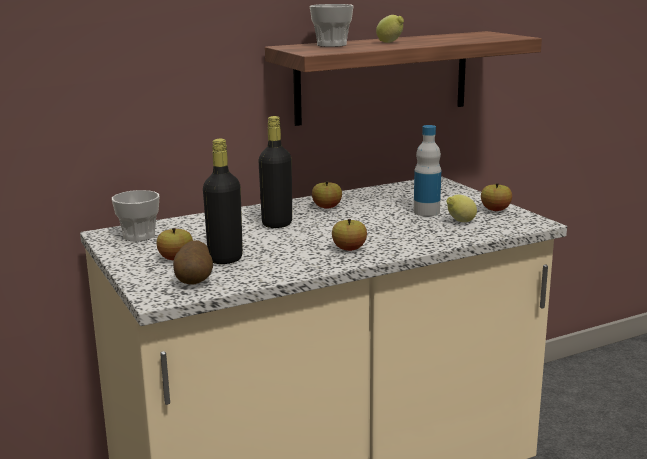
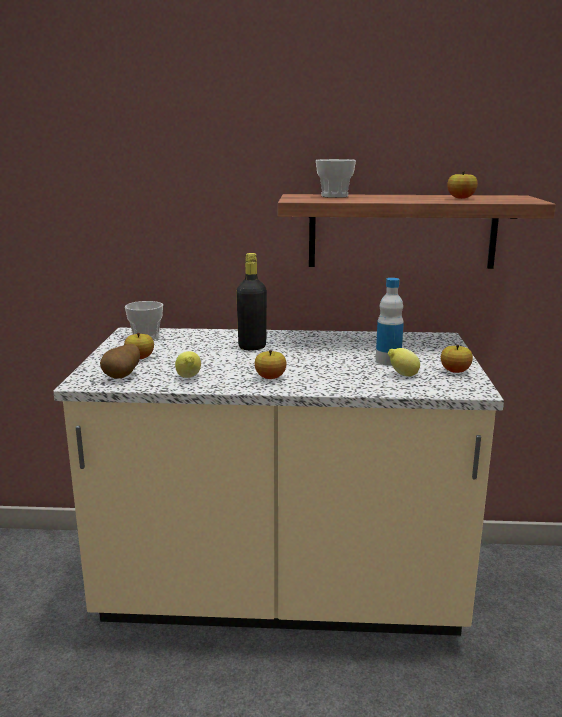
camera: 30 degrees right, 0 degrees up
black bottle [203,139,243,264] -> none
apple [312,181,342,209] -> apple moved to [447,171,478,199]
lemon [376,15,404,43] -> lemon moved to [175,351,201,378]

